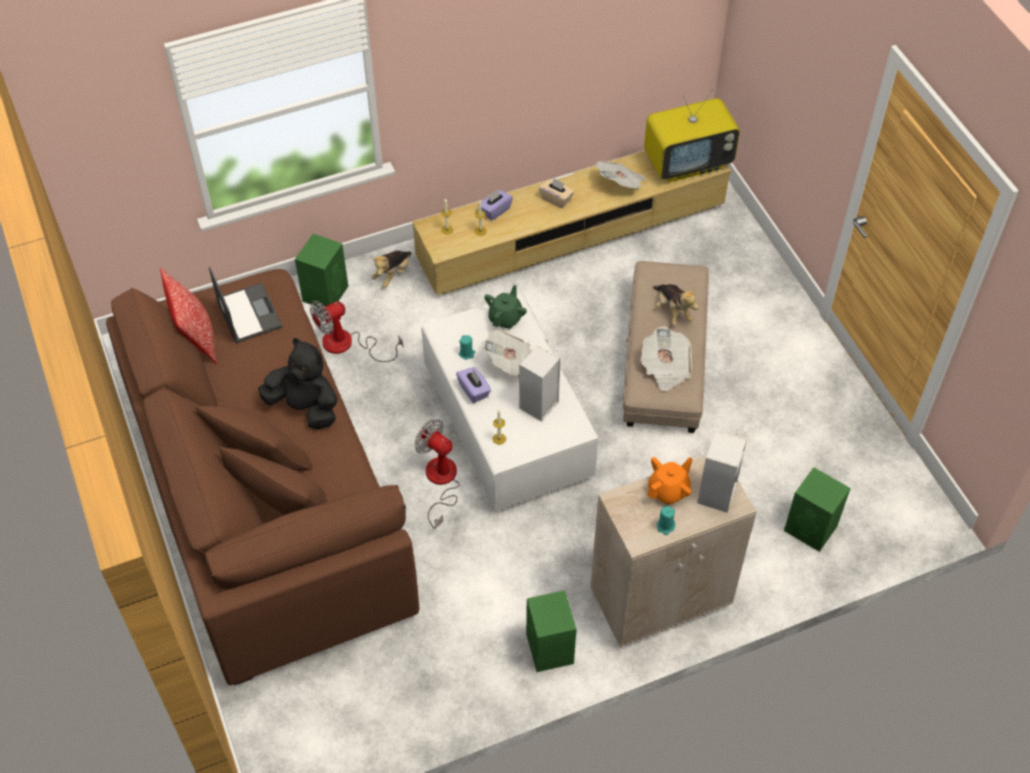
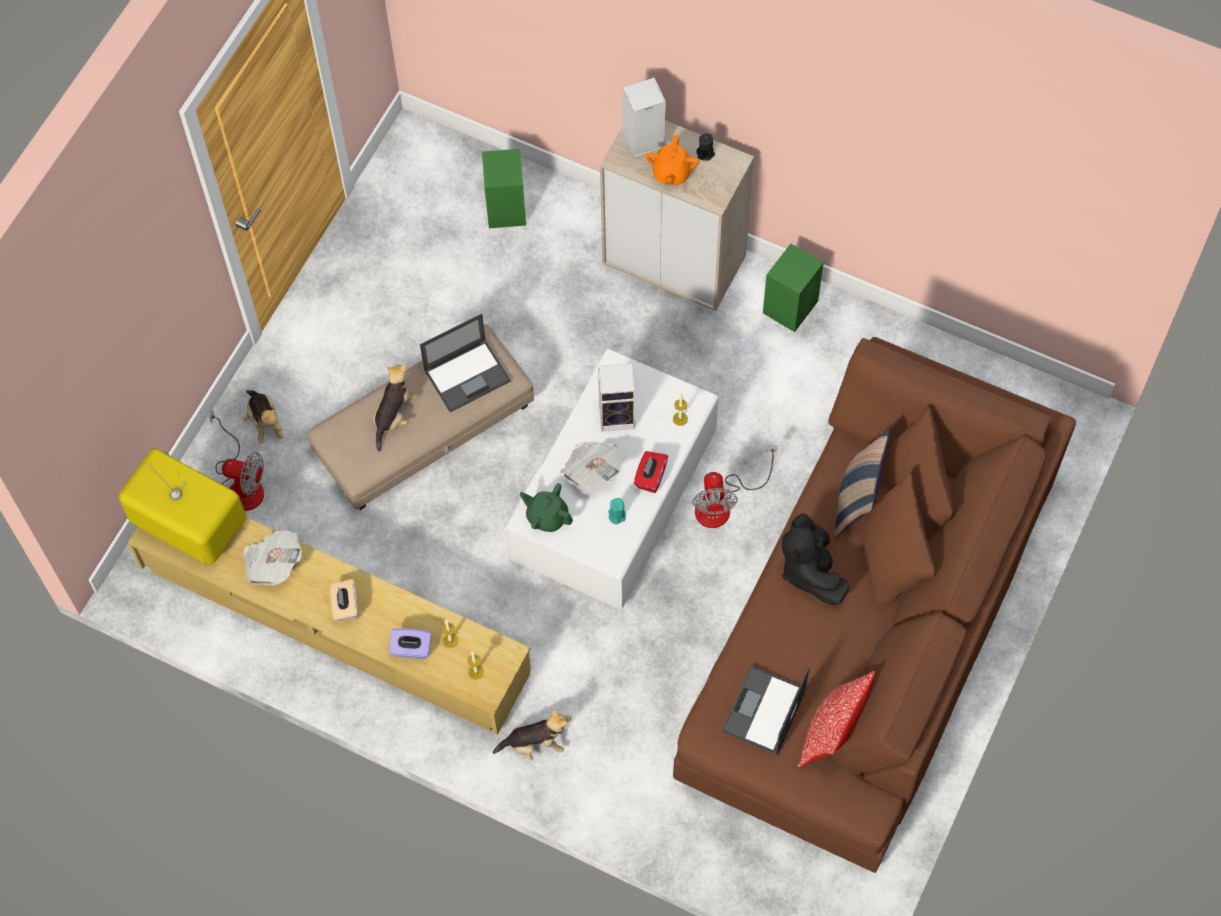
camera: 130 degrees left, 10 degrees up
green speaker [295,234,348,307] -> none
fan [310,301,404,362] -> fan moved to [209,410,264,511]
purple tissue box [456,367,491,403] -> red tissue box [634,451,668,493]
green teapot [484,285,527,329] -> green teapot turned 45 degrees clockwise [519,483,573,532]
newspaper [640,326,692,392] -> laptop [420,314,511,412]
orange teapot [647,457,693,505] -> orange teapot turned 90 degrees counterclockwise [645,135,699,185]
turquoise candle [657,506,675,535] -> black candle [697,133,715,161]
none -> plush toy [243,390,283,443]
none -> pillow [834,429,889,538]

